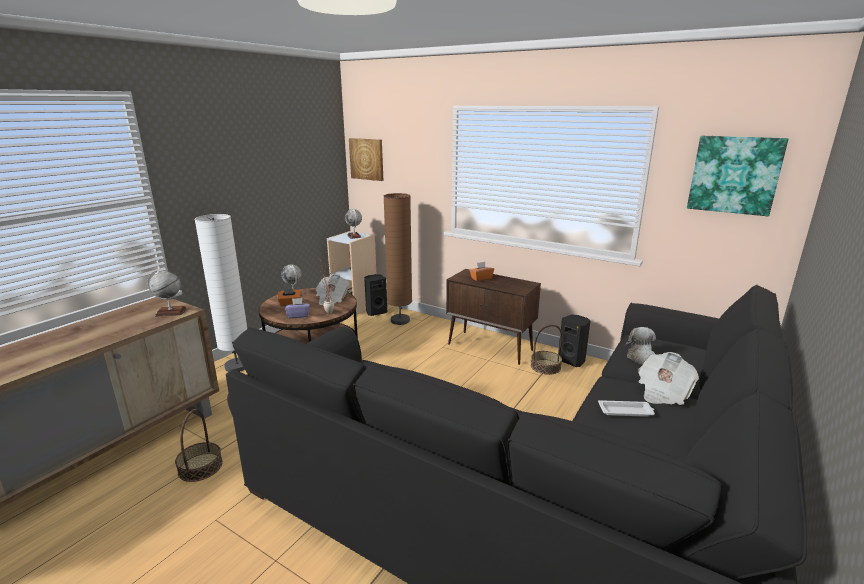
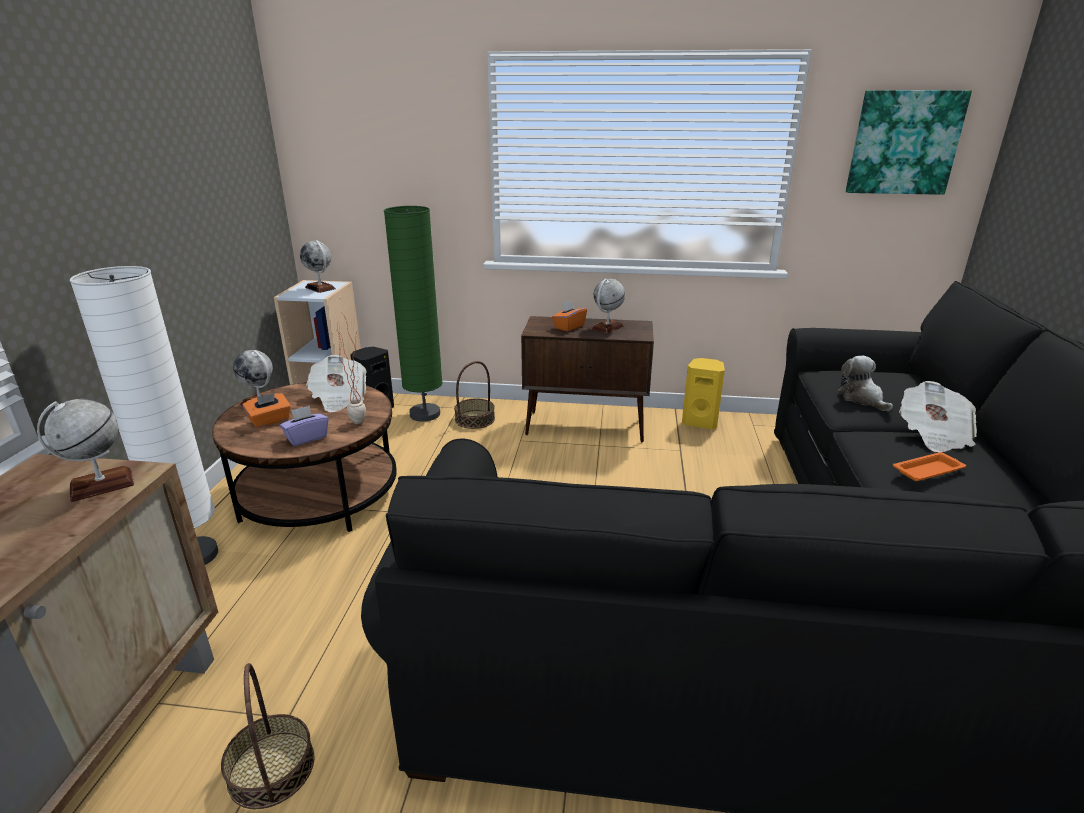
camera: 25 degrees left, 5 degrees up
picture [349,138,383,181] -> none
brown floor lamp [383,193,412,325] -> green floor lamp [384,206,443,422]
basket [531,324,562,375] -> basket moved to [454,361,495,429]
black speaker [558,314,591,367] -> yellow speaker [682,358,725,429]
white tray [598,400,655,417] -> orange tray [893,452,966,481]
none -> globe [591,279,625,333]

